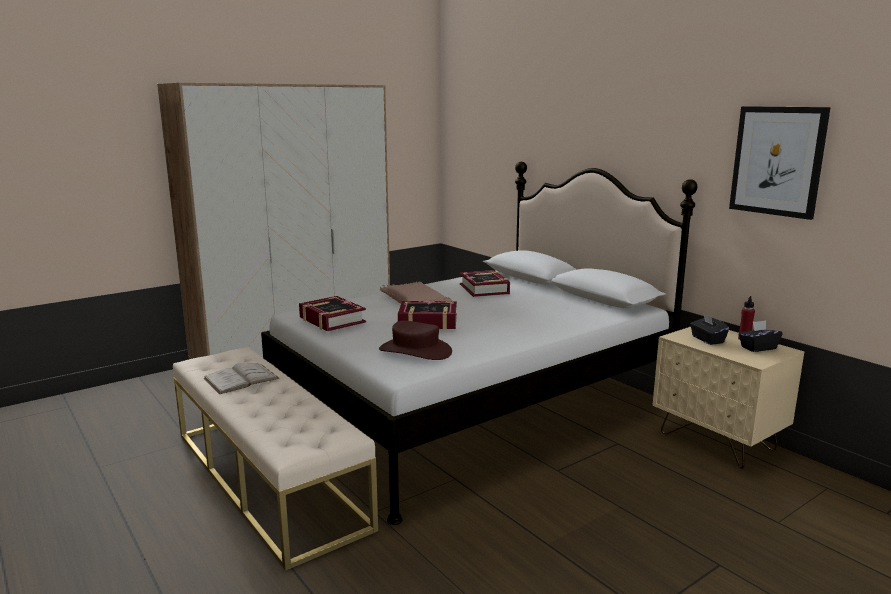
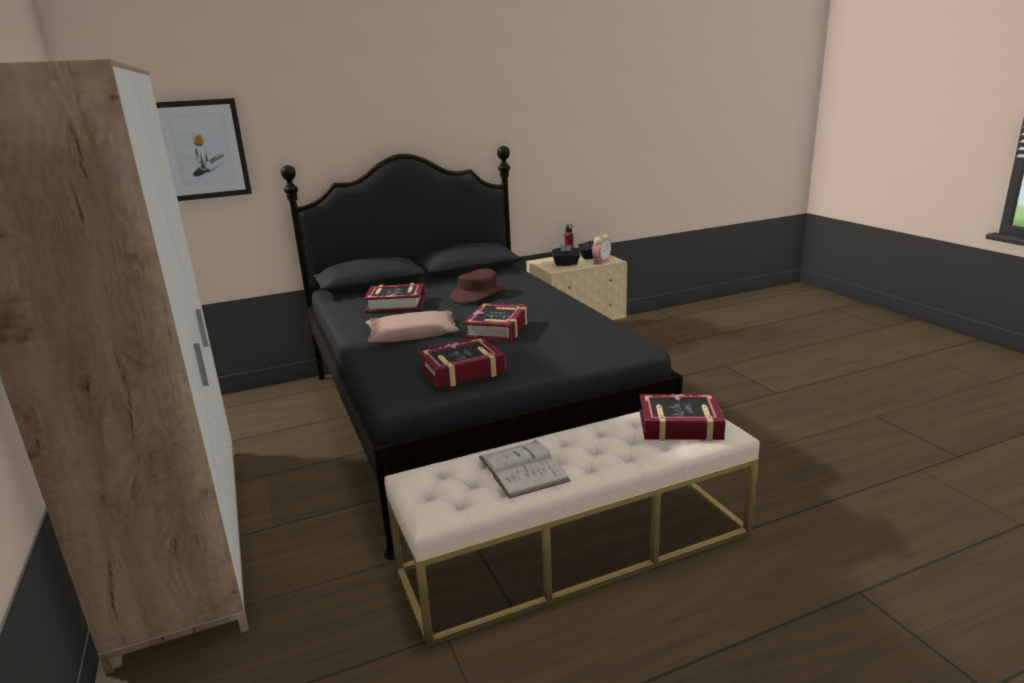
camera: 75 degrees left, 5 degrees up
white bed [261,162,697,525] -> black bed [281,146,683,560]
brown hat [379,321,452,360] -> brown hat moved to [450,269,507,303]
picture [729,106,831,220] -> picture moved to [156,98,252,201]
none -> alarm clock [592,234,611,265]
none -> book [639,394,726,441]

